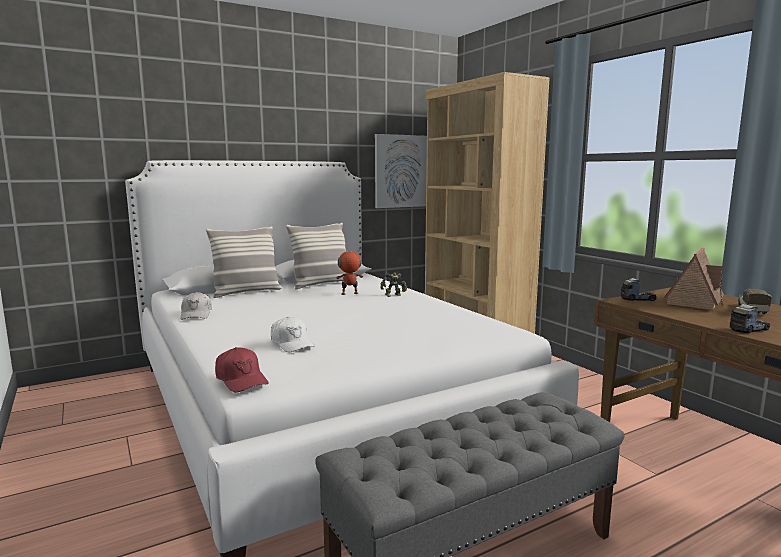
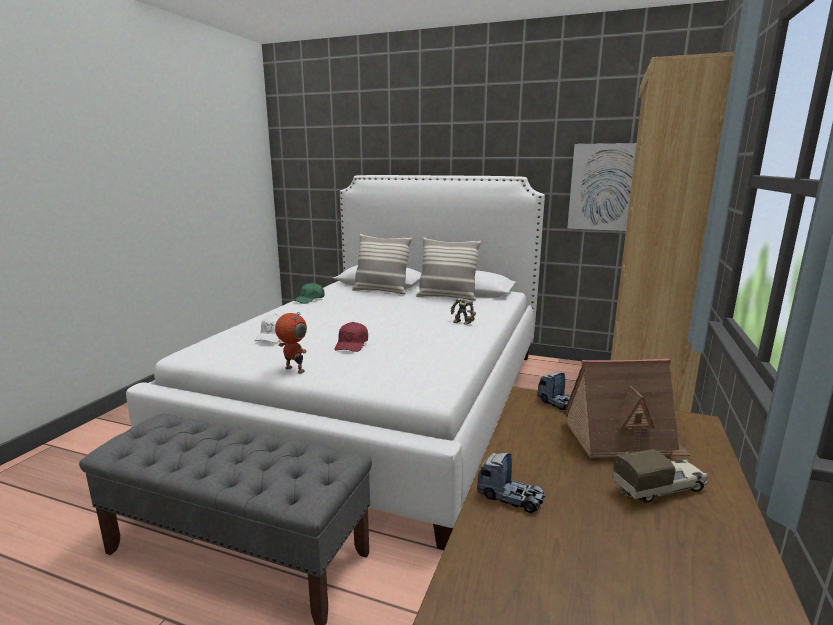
camera: 50 degrees right, 5 degrees up
white cap [180,292,212,320] -> green cap [292,283,324,304]
red cap [215,347,269,393] -> red cap moved to [335,322,368,352]
toy robot [336,248,363,295] -> toy robot moved to [275,312,307,373]

